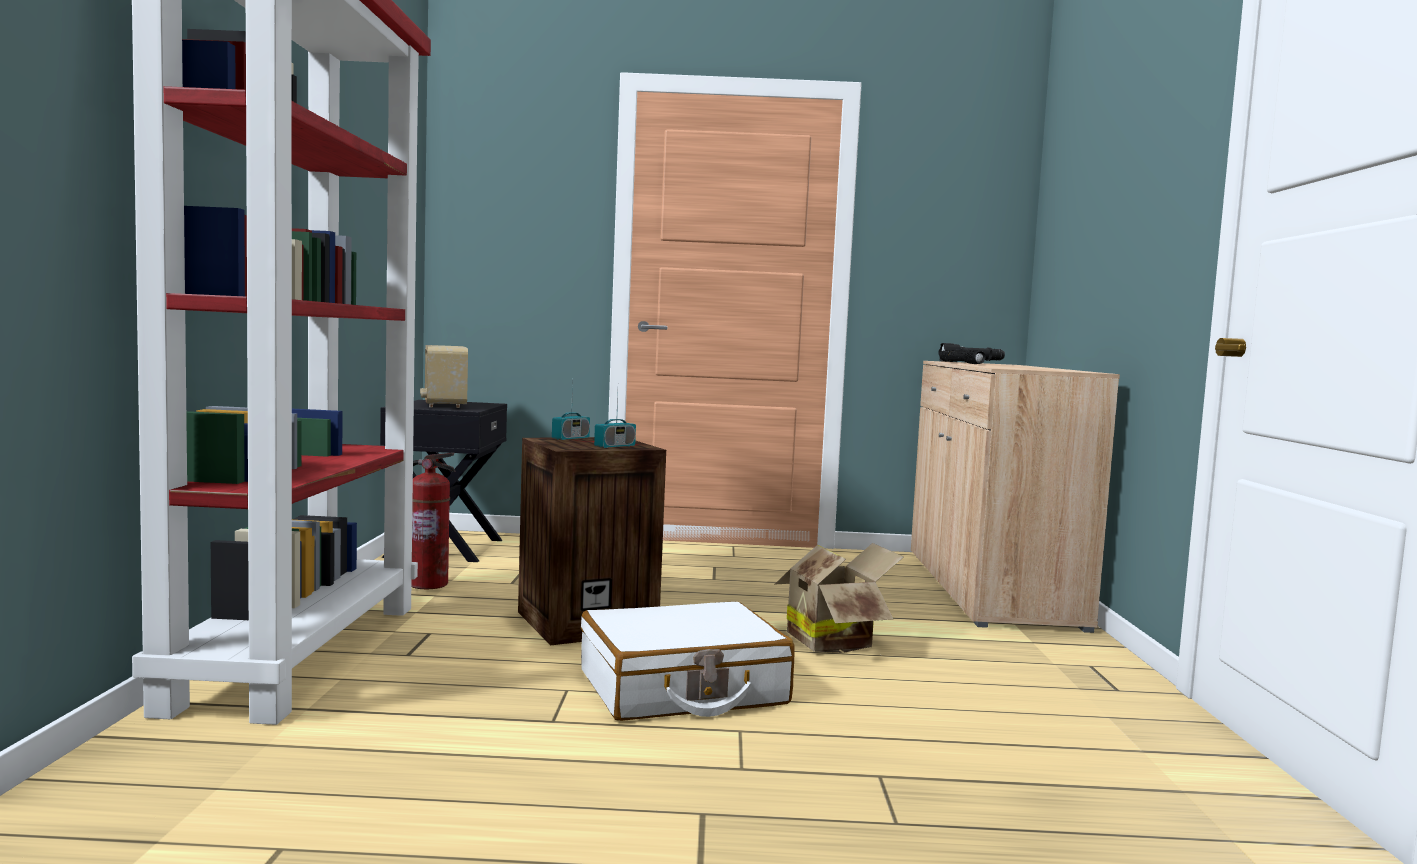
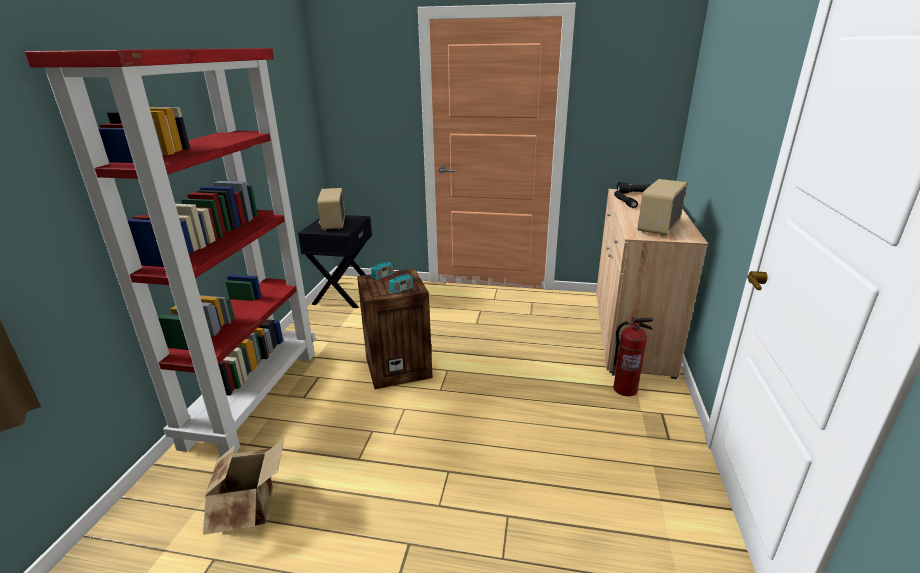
camera: 10 degrees right, 20 degrees up
fire extinguisher [411,452,456,589] -> fire extinguisher moved to [612,317,653,396]
white suitcase [581,601,795,721] -> none
cardboard box [774,543,904,653] -> cardboard box moved to [203,438,284,535]
none -> radio [638,179,687,236]

